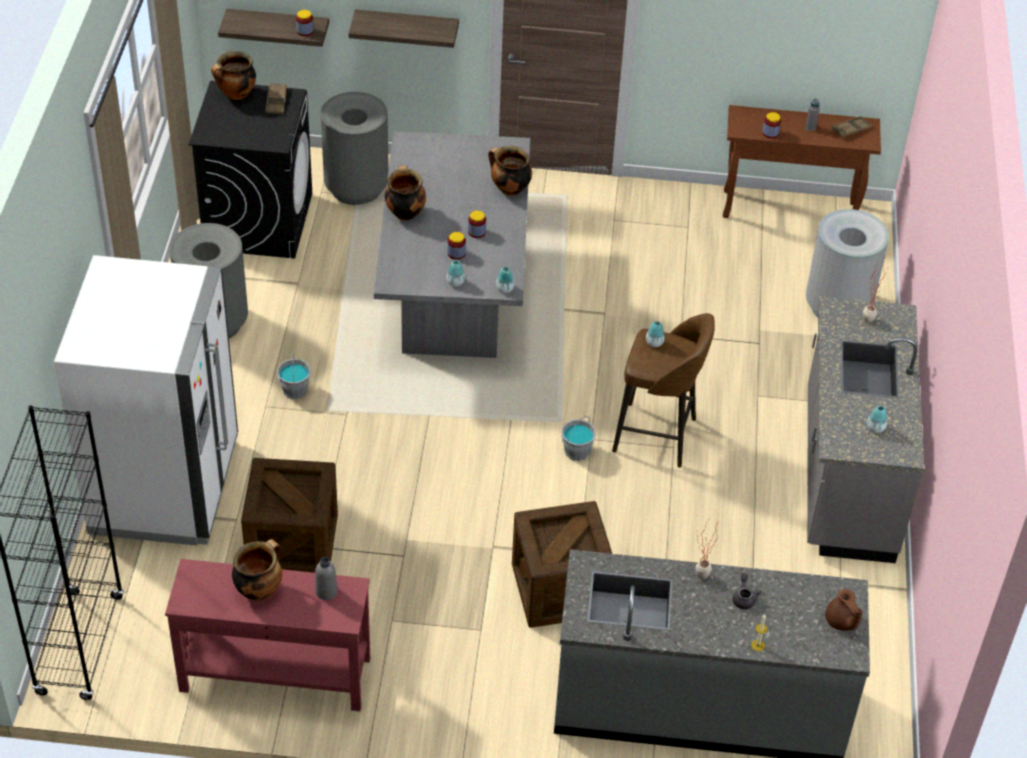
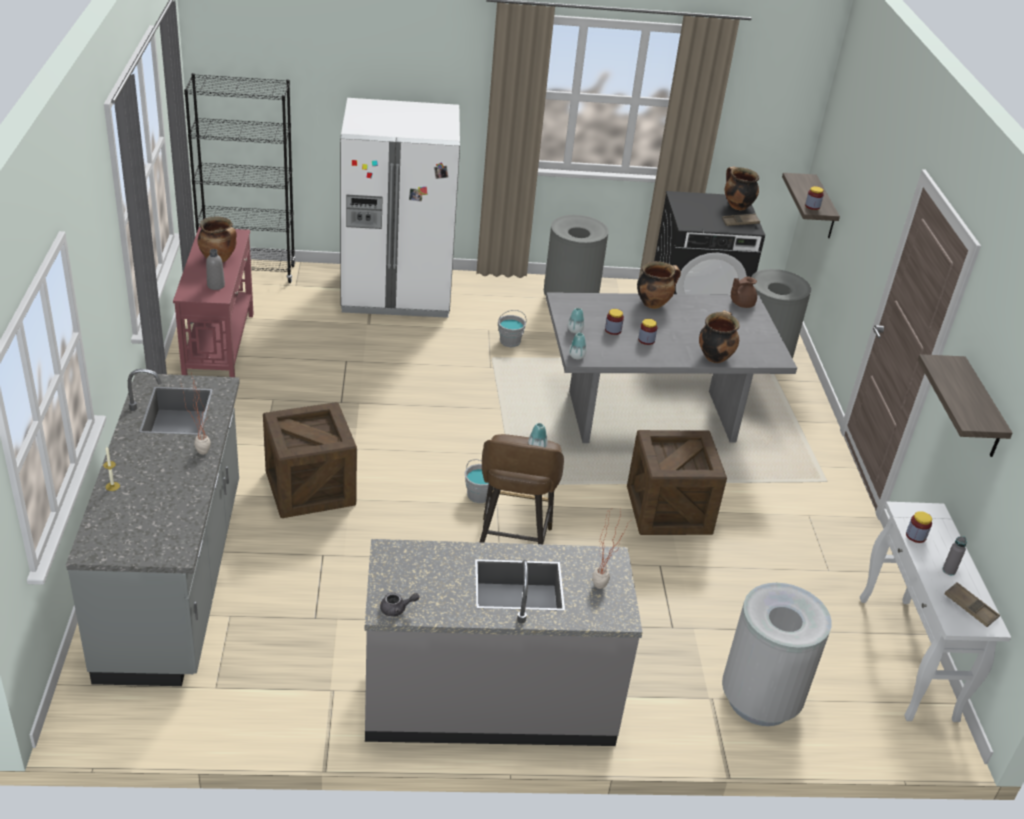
camera: 80 degrees right, 10 degrees down
crate [241,458,338,573] -> crate moved to [627,430,727,535]
shelf [349,9,459,48] -> shelf moved to [917,354,1012,457]
brown console table [723,105,881,218] -> white console table [860,502,1011,722]
grey teapot [733,573,762,609] -> grey teapot moved to [380,592,420,617]
brown teapot [825,589,863,631] -> brown teapot moved to [731,276,757,308]
vase [867,405,887,433] -> none

